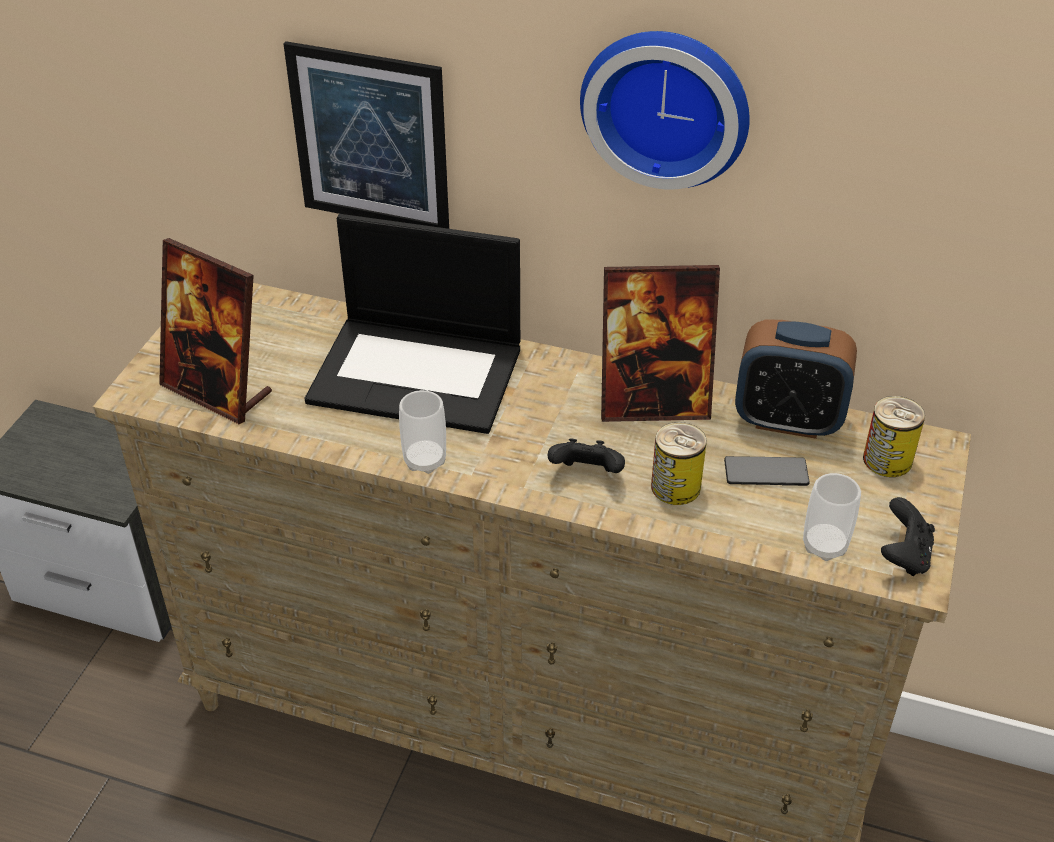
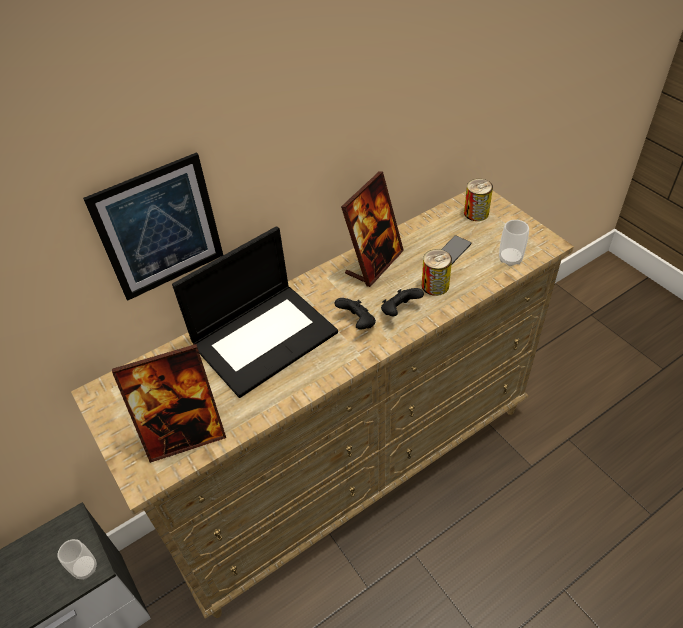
camera: 50 degrees left, 5 degrees up
cup [399,390,446,474] -> cup moved to [57,539,97,580]
wall clock [580,31,750,190] -> none
alarm clock [735,319,857,439] -> none
black game controller [881,497,935,576] -> black game controller moved to [334,298,376,330]

